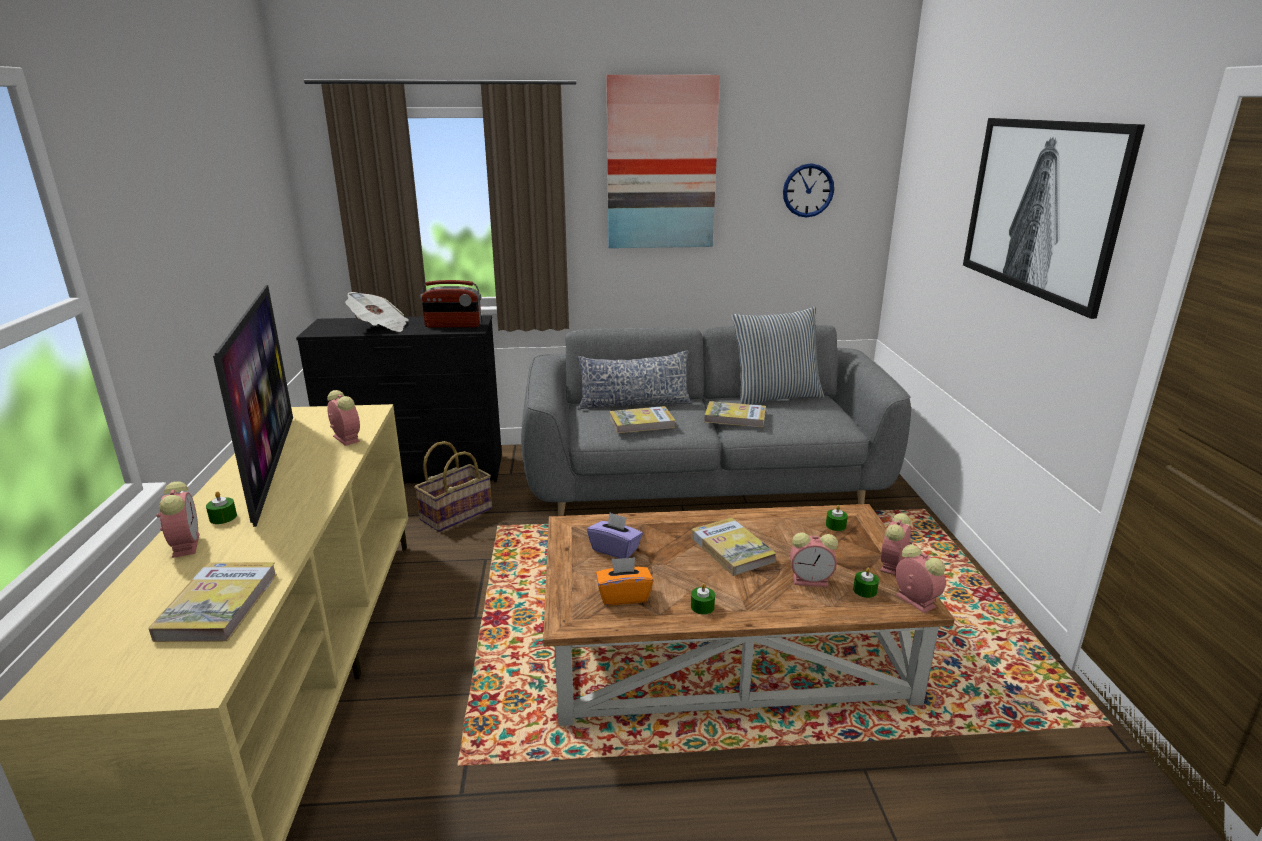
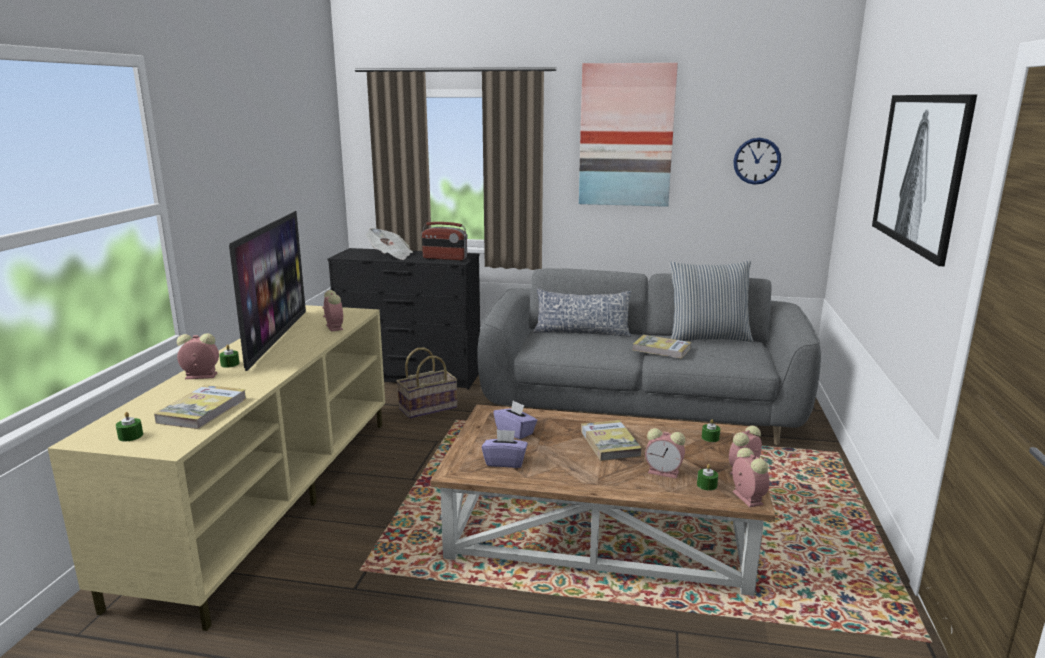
camera: 15 degrees right, 5 degrees down
alarm clock [156,481,200,558] -> alarm clock turned 90 degrees counterclockwise [177,333,219,379]
orange tissue box [596,557,653,606] -> purple tissue box [482,429,528,468]
book [609,406,676,434] -> none
green candle [691,583,715,615] -> green candle moved to [116,412,143,441]

